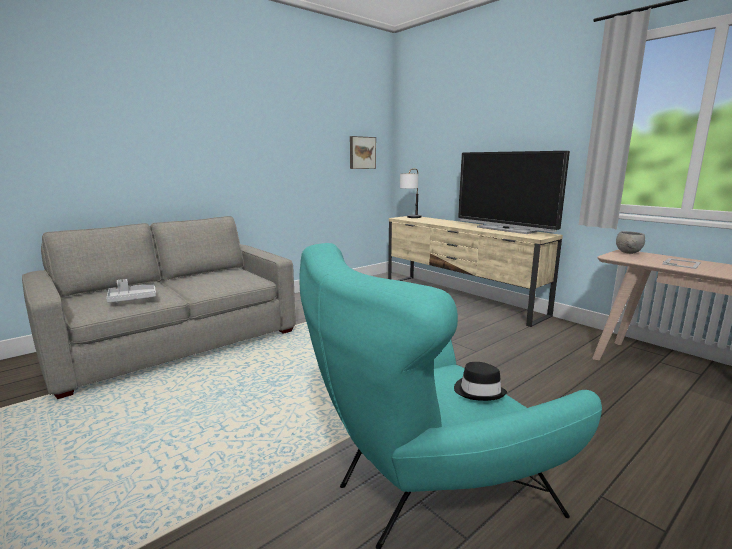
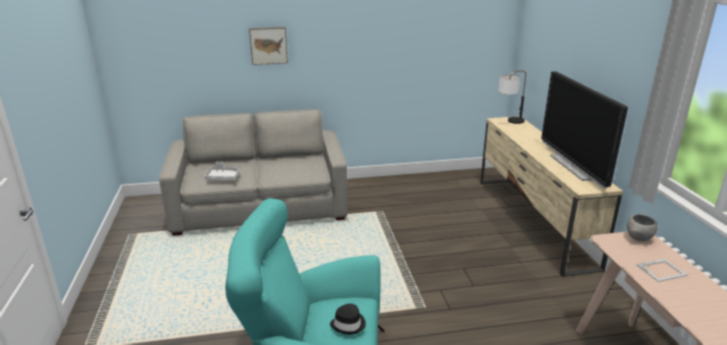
camera: 30 degrees right, 10 degrees up
picture [350,136,376,169] -> picture moved to [249,27,288,65]

